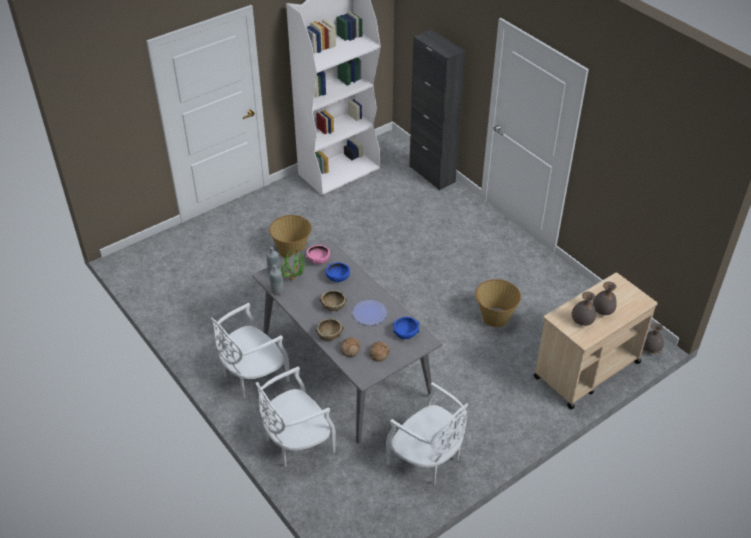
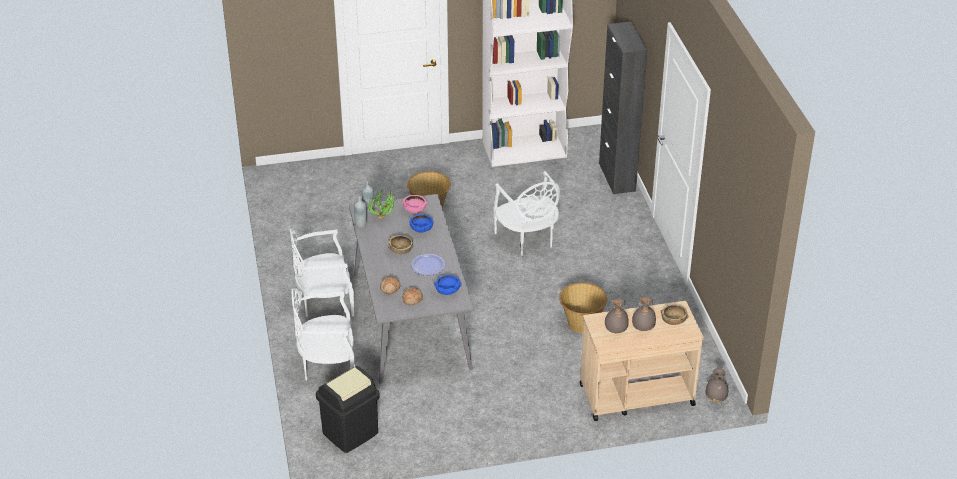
camera: 25 degrees right, 5 degrees down
brown bowl [315,319,344,341] -> brown bowl moved to [661,305,688,325]
white chair [386,382,468,485] -> white chair moved to [494,171,560,256]
none -> black trash can [316,366,380,453]

